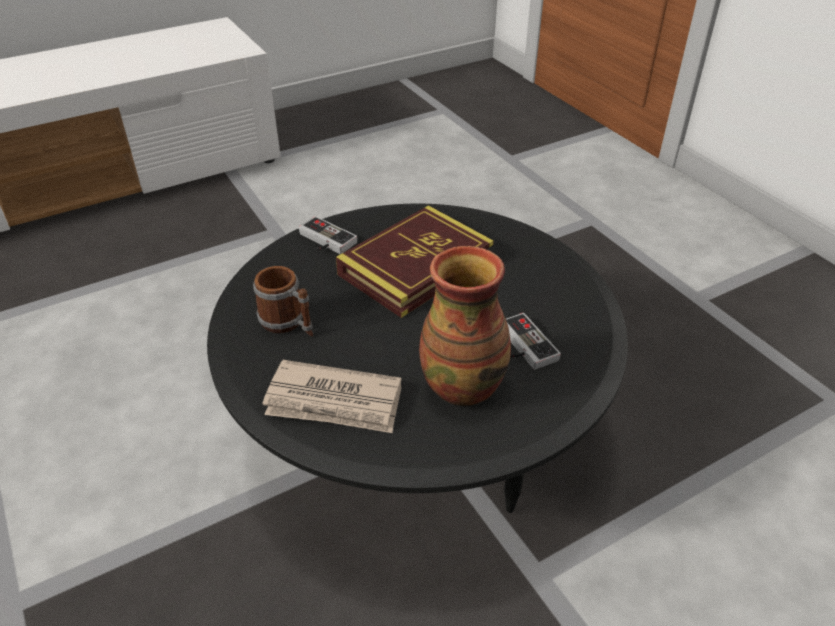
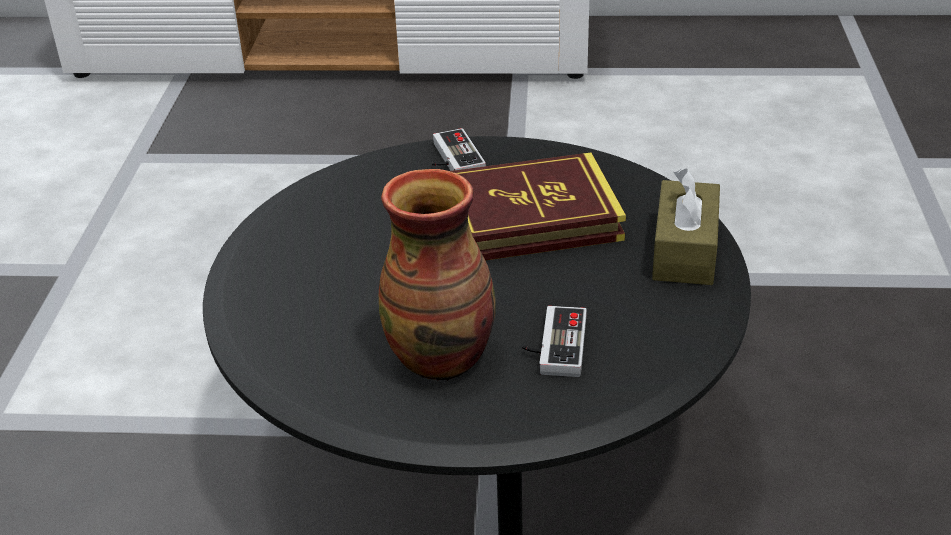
camera: 35 degrees right, 5 degrees down
mug [253,266,313,336] -> none
newspaper [262,360,401,433] -> none
none -> brown tissue box [652,168,720,285]

